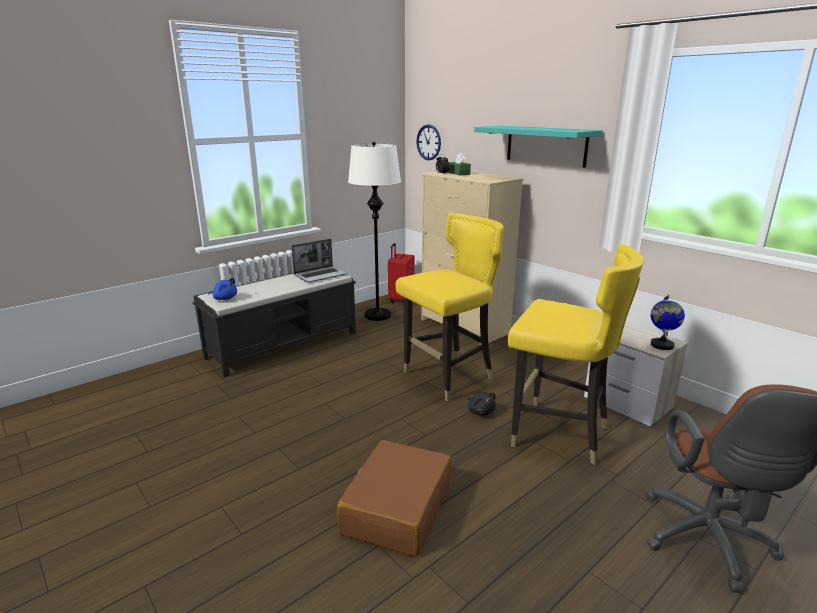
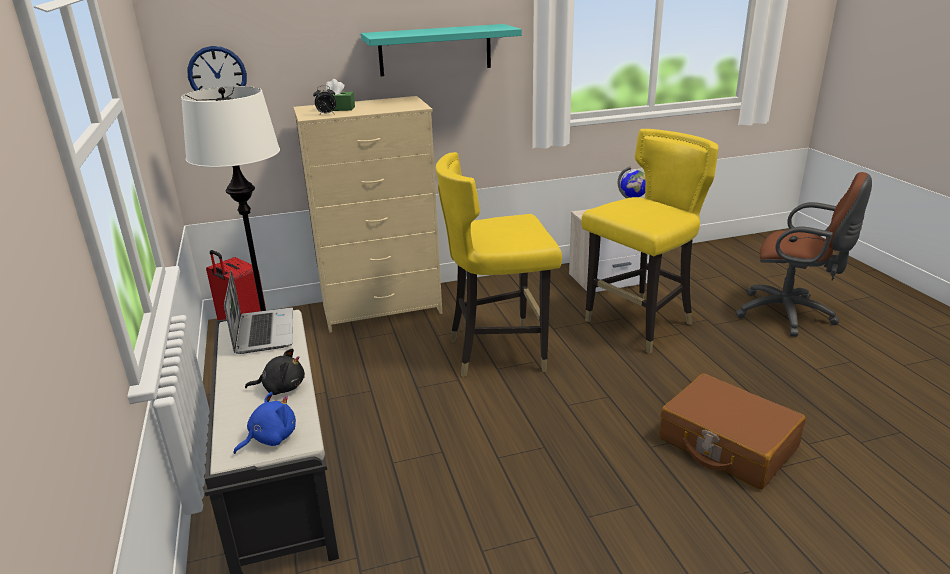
camera: 65 degrees left, 5 degrees up
yellow chair [395,213,504,402] -> yellow chair turned 90 degrees counterclockwise [436,152,562,377]
black plush toy [467,392,496,415] -> black plush toy moved to [245,348,305,395]

